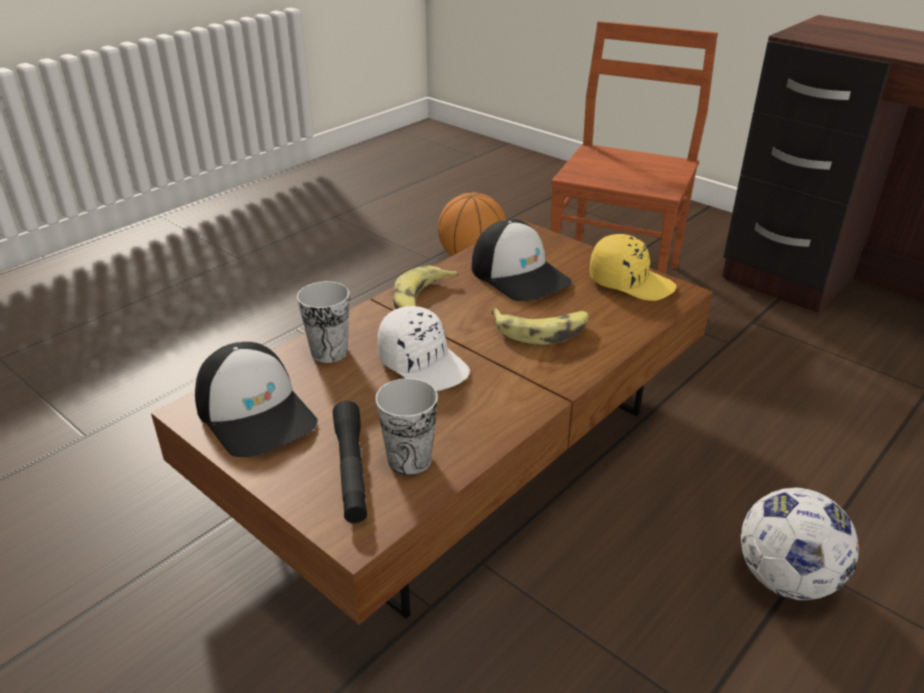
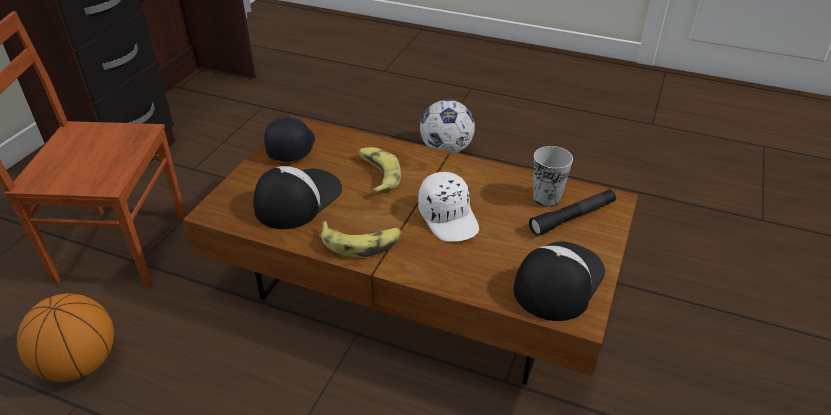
camera: 110 degrees left, 5 degrees up
cup [297,281,349,363] -> none
white cap [377,306,470,391] -> white cap turned 135 degrees clockwise [418,172,479,242]
yellow cap [590,234,677,301] -> black cap [264,117,315,161]

